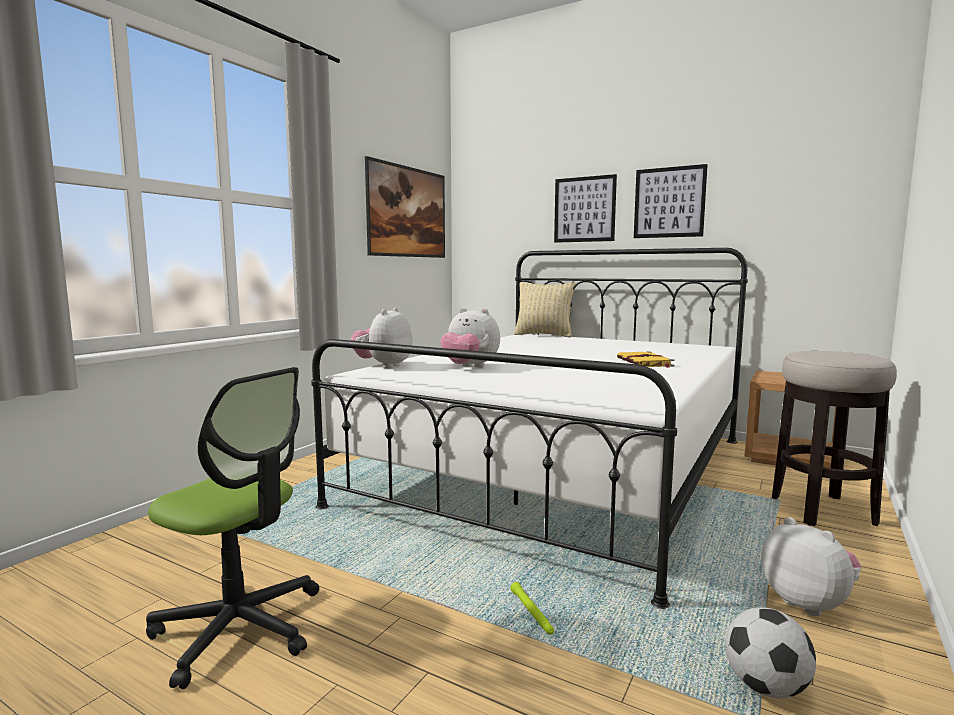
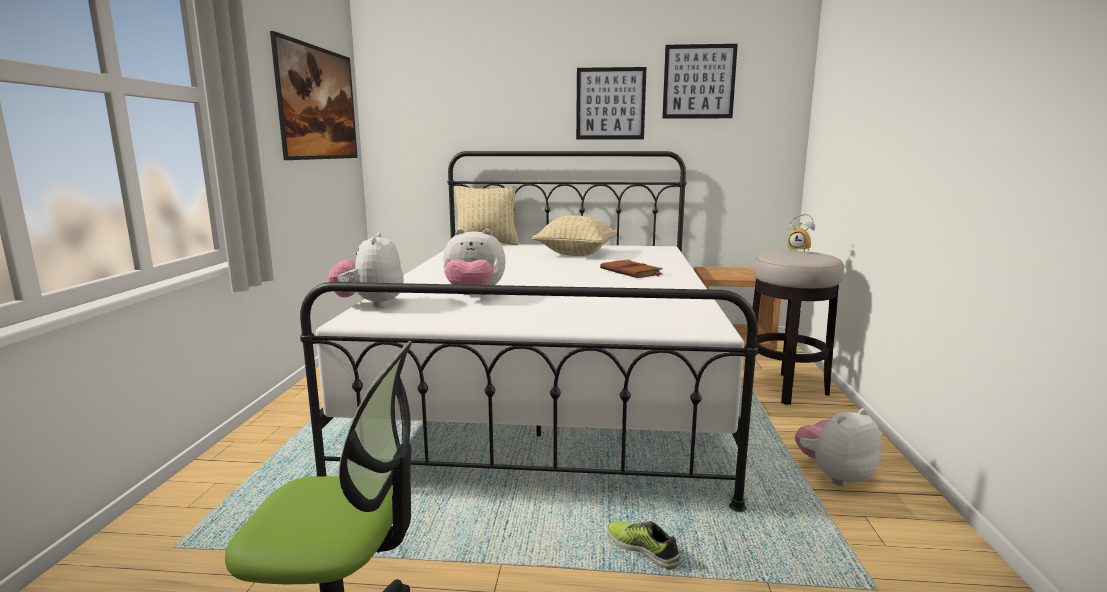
camera: 25 degrees left, 5 degrees up
green flashlight [510,582,554,635] -> shoe [607,521,681,570]
picture [554,174,617,243] -> picture moved to [662,44,738,119]
yellow book [617,351,675,368] -> brown book [600,260,663,278]
football [725,607,816,698] -> none
plush toy [761,517,861,616] -> plush toy turned 60 degrees counterclockwise [795,408,882,486]
none -> beige pillow [532,215,617,256]
none -> alarm clock [787,214,815,252]

